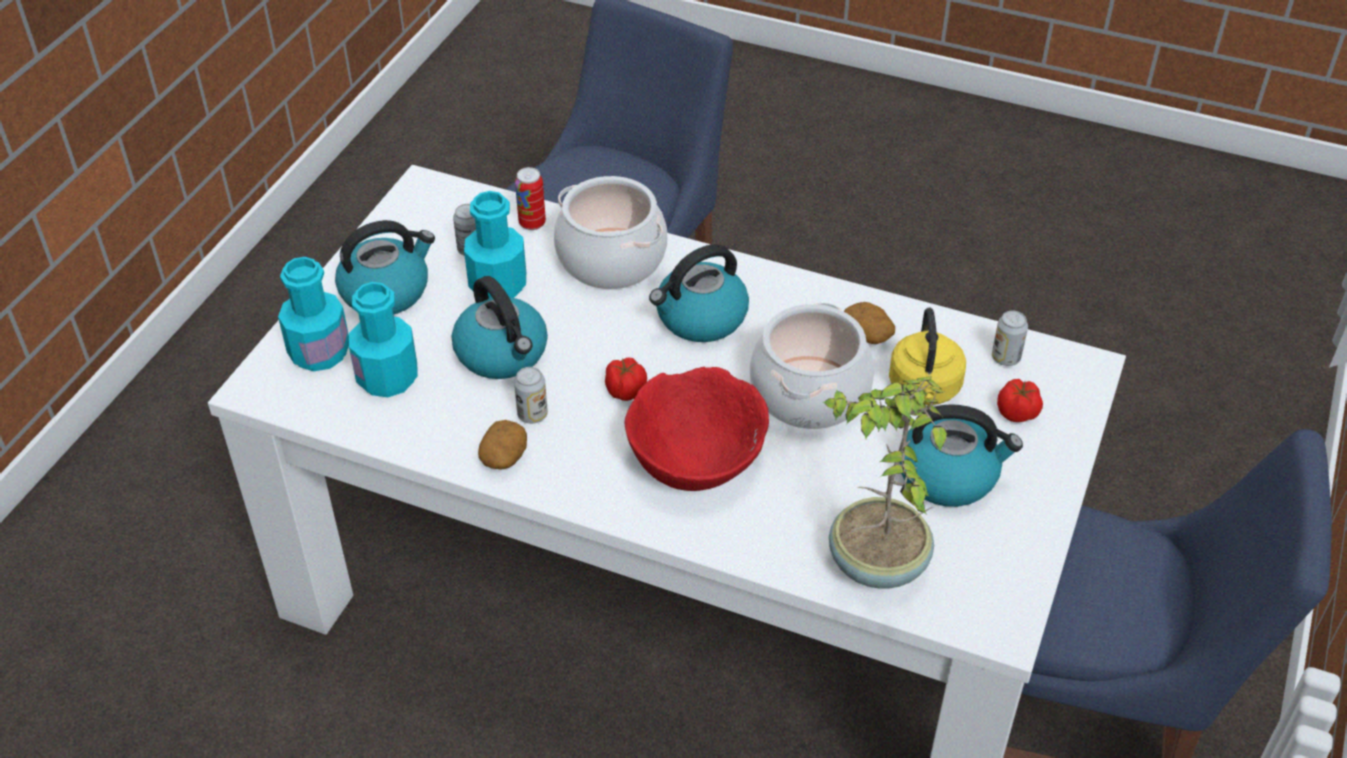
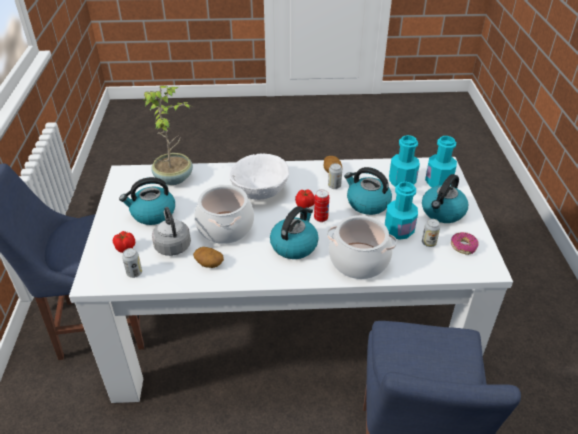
camera: 155 degrees right, 5 degrees down
can [515,167,546,230] -> can moved to [314,189,329,222]
red bowl [624,367,769,491] -> white bowl [229,154,289,200]
yellow kettle [889,308,966,405] -> grey kettle [152,207,191,256]
none -> donut [451,232,478,255]

